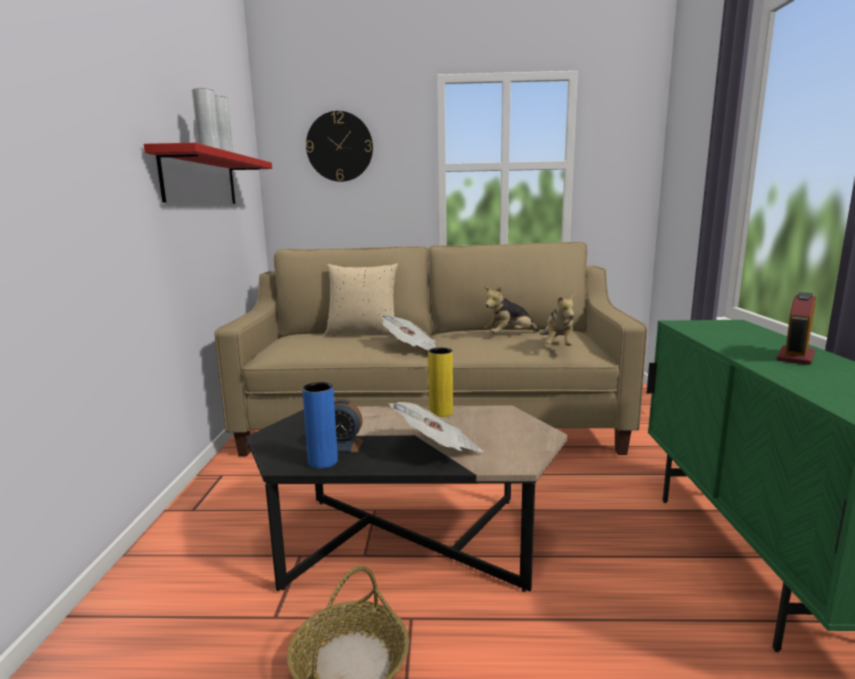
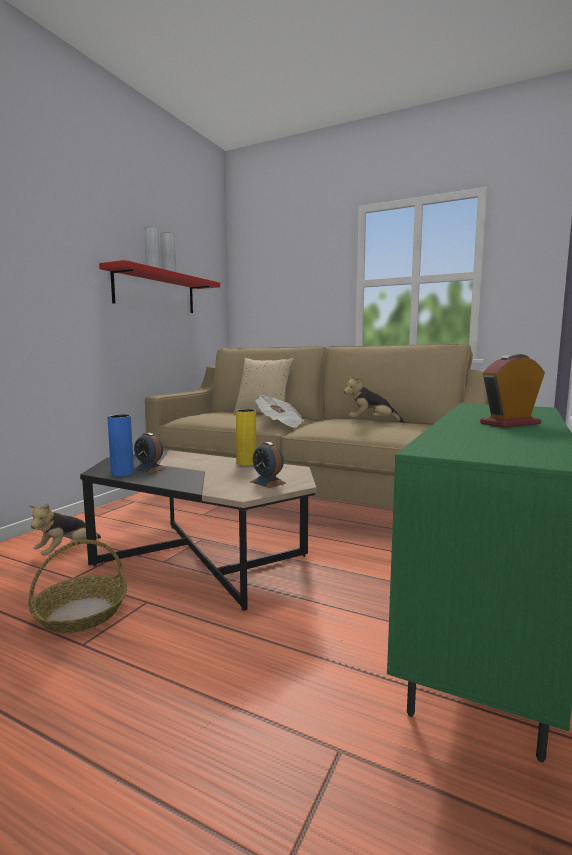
camera: 25 degrees right, 5 degrees down
wall clock [306,111,373,182] -> none
newspaper [389,402,484,452] -> none
plush toy [539,293,575,346] -> plush toy moved to [29,503,101,556]
none -> alarm clock [251,442,286,488]

